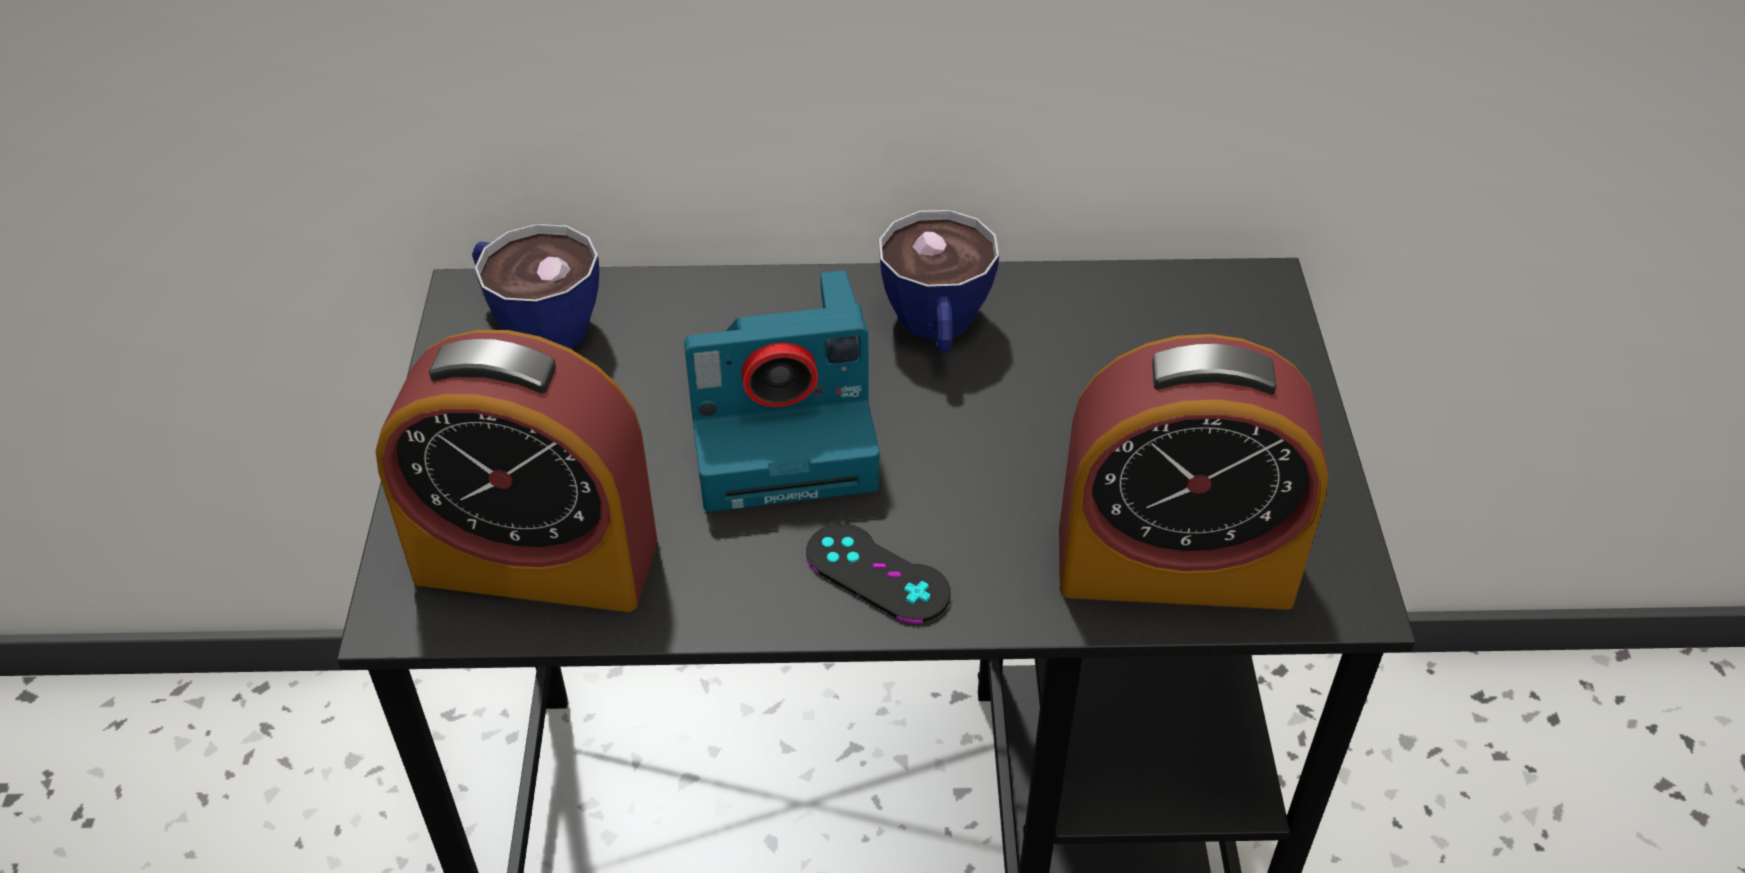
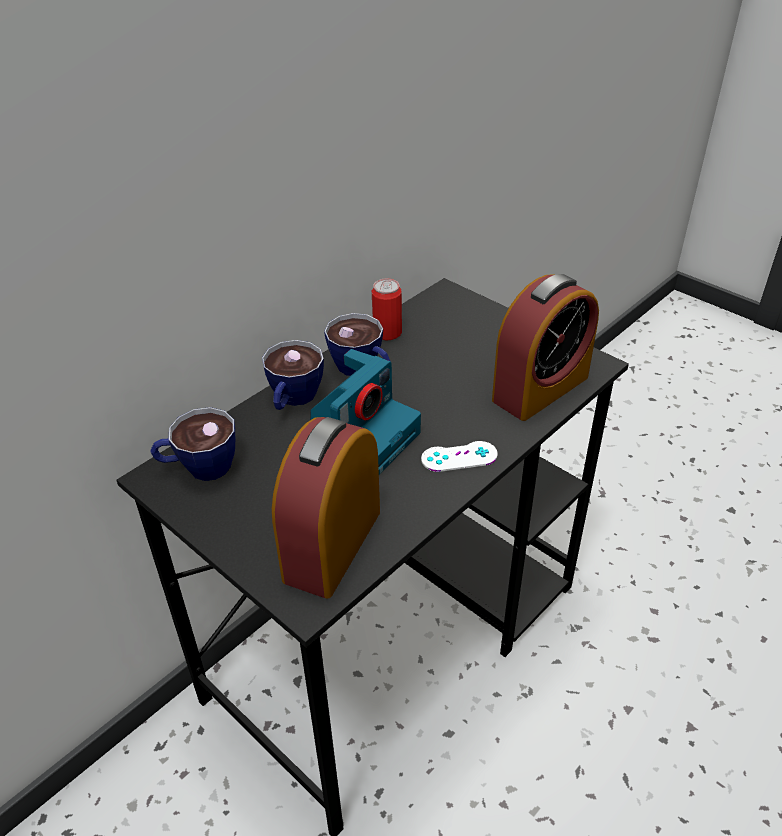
camera: 45 degrees left, 5 degrees down
alarm clock [376,330,658,612] -> alarm clock turned 150 degrees clockwise [272,417,380,599]
black game controller [806,523,951,623] -> white game controller [421,441,498,472]
none -> cup [262,340,324,410]
none -> can [372,279,402,340]

